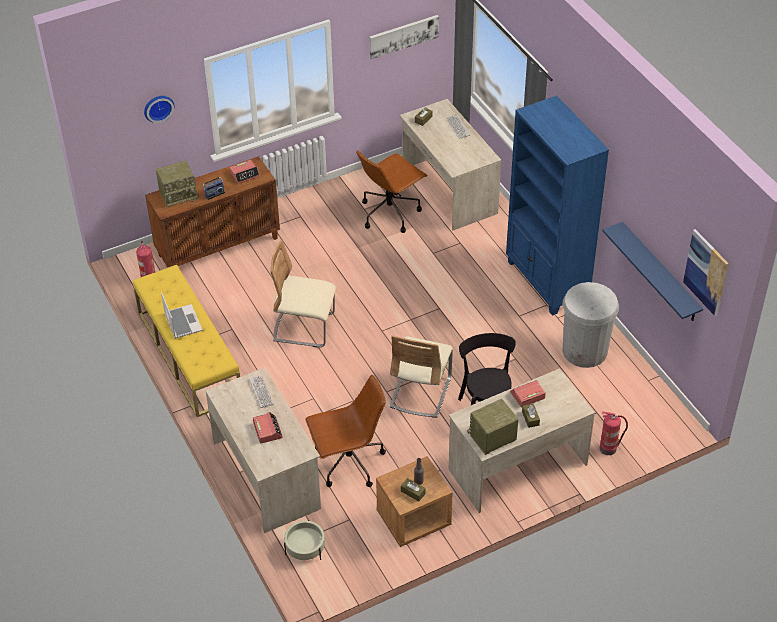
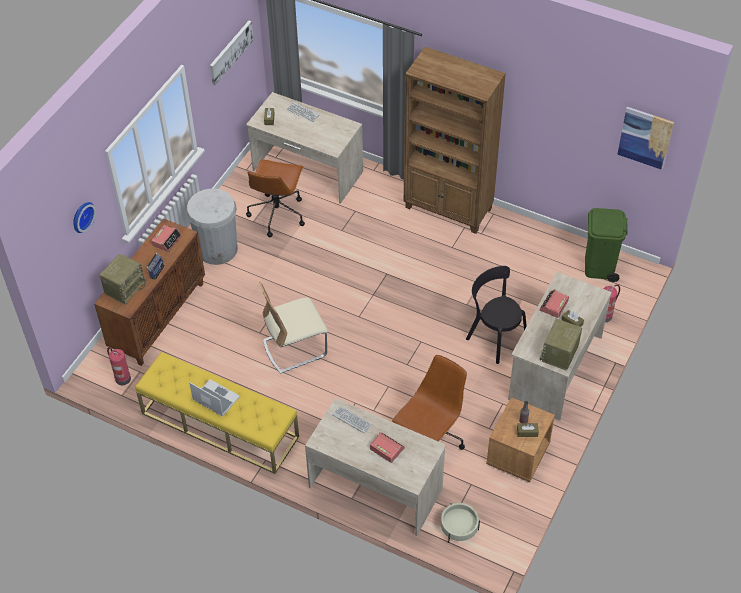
camera: 35 degrees left, 5 degrees up
beige chair [389,335,453,418] -> none
blue bookcase [506,95,609,316] -> brown bookcase [404,47,506,234]
white trash can [562,282,619,368] -> white trash can moved to [186,188,238,265]
blue shelf [602,222,703,321] -> none
none -> green trash can [585,208,627,282]

